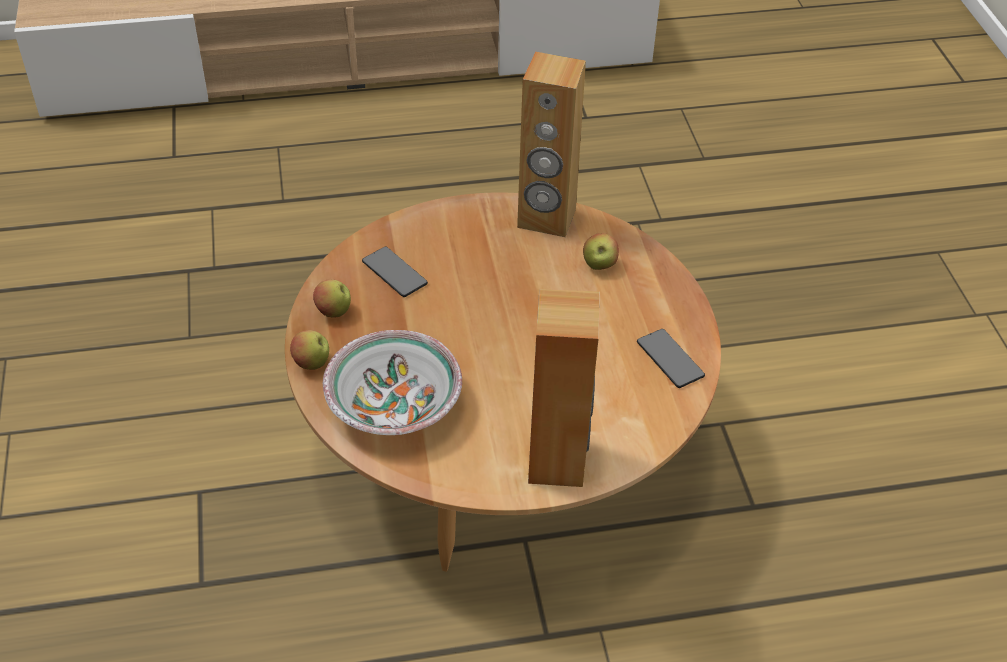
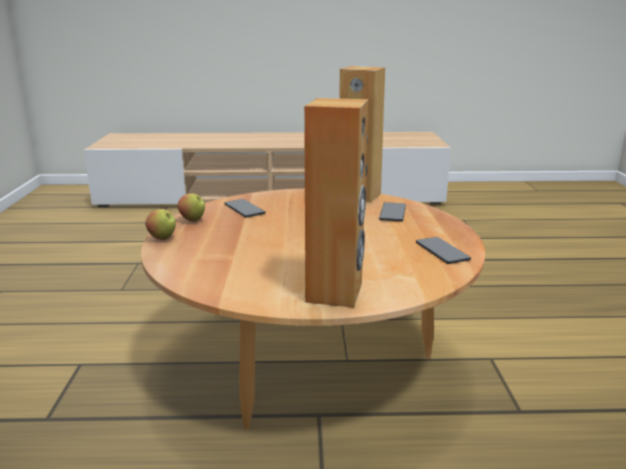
camera: 10 degrees right, 25 degrees down
bowl [323,330,462,435] -> none
apple [583,233,619,270] -> phone [379,202,406,222]

